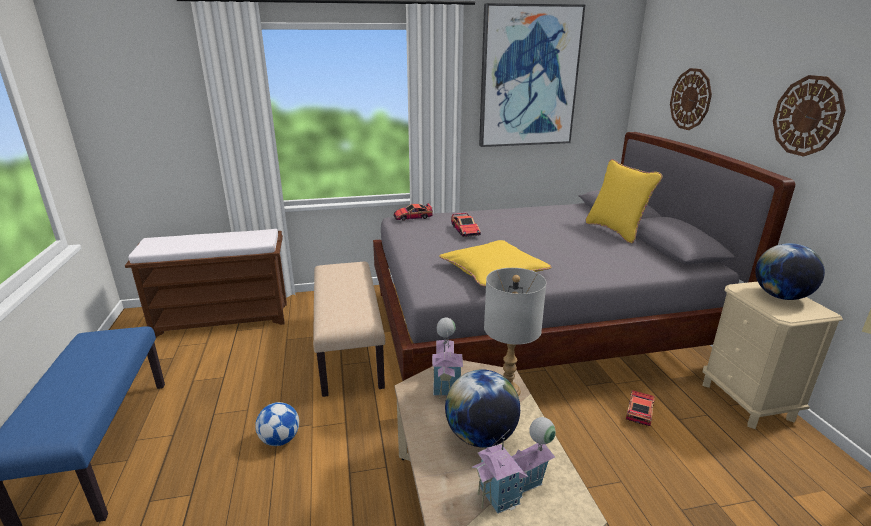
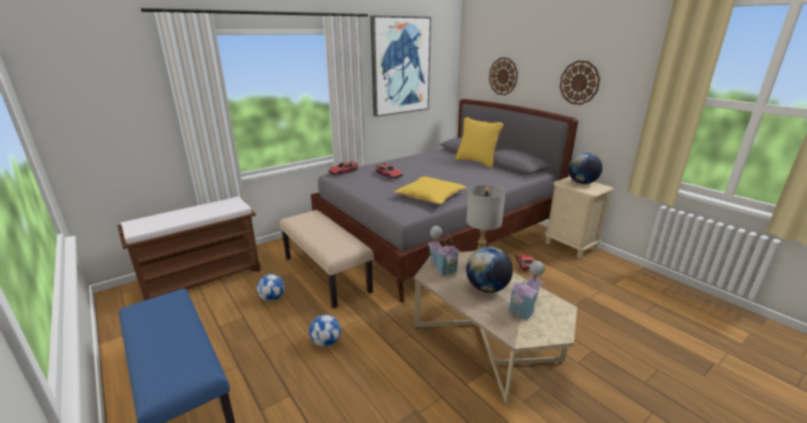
camera: 25 degrees left, 0 degrees up
none -> football [257,274,285,301]

